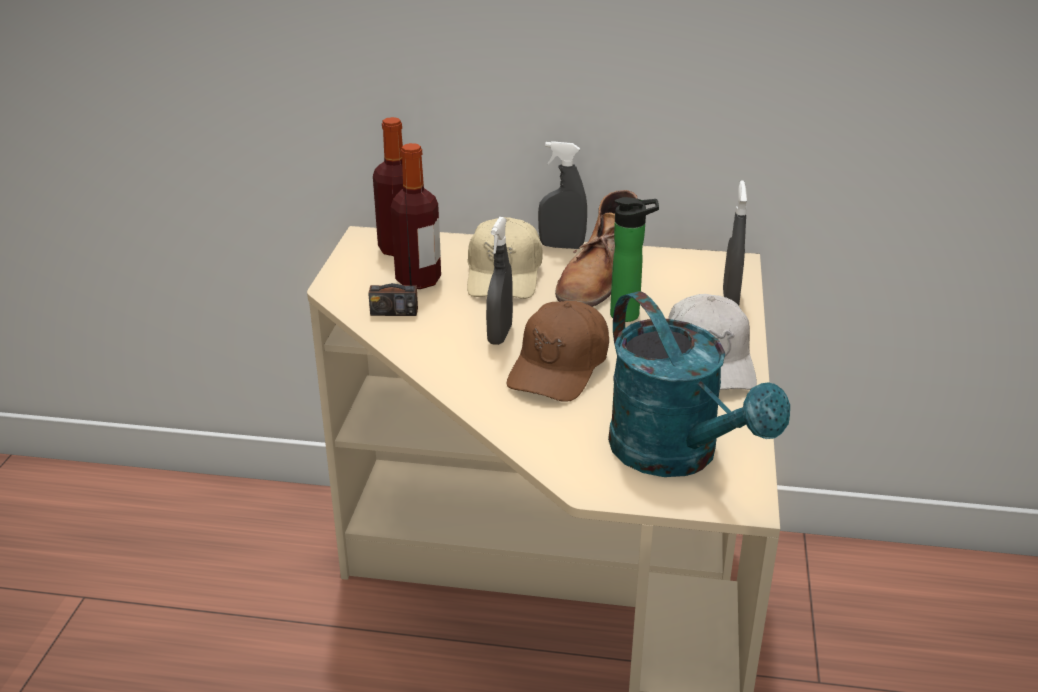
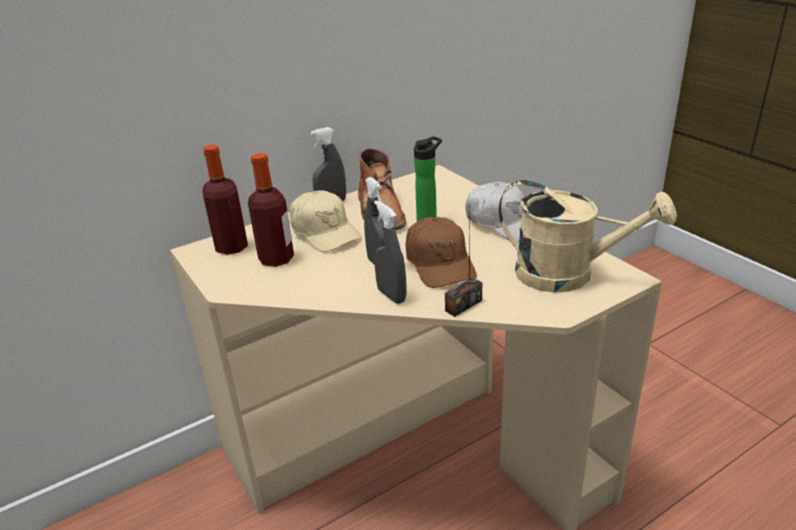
camera: 40 degrees left, 0 degrees up
radio [368,194,418,316] -> radio moved to [445,223,482,317]
turquoise watering can [608,291,790,477] -> beige watering can [498,180,677,293]
grey spray bottle [723,181,747,305] -> grey spray bottle moved to [374,200,407,304]

